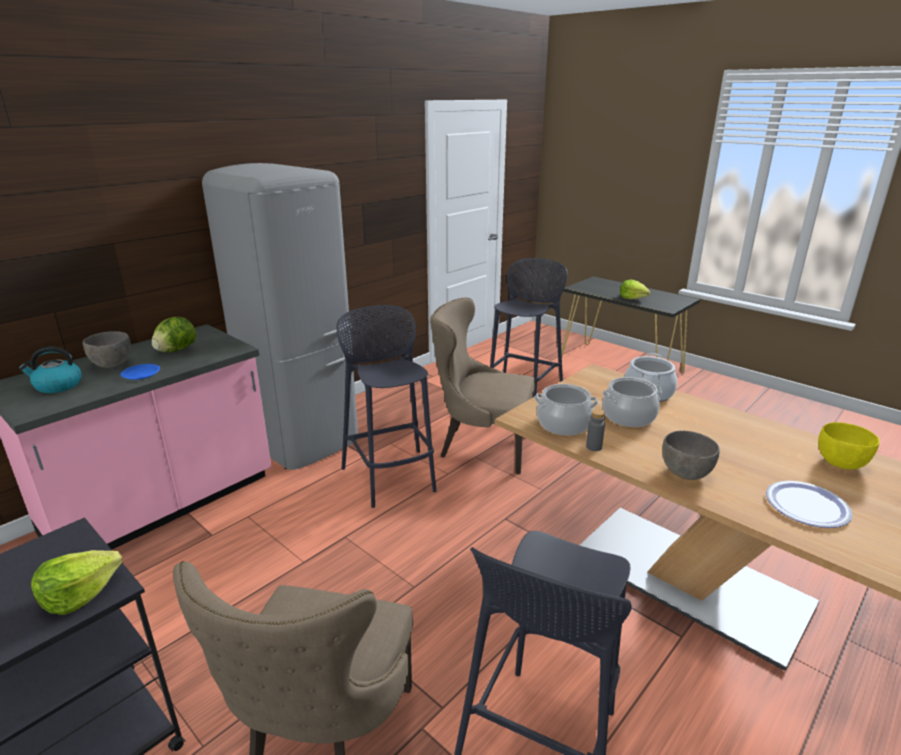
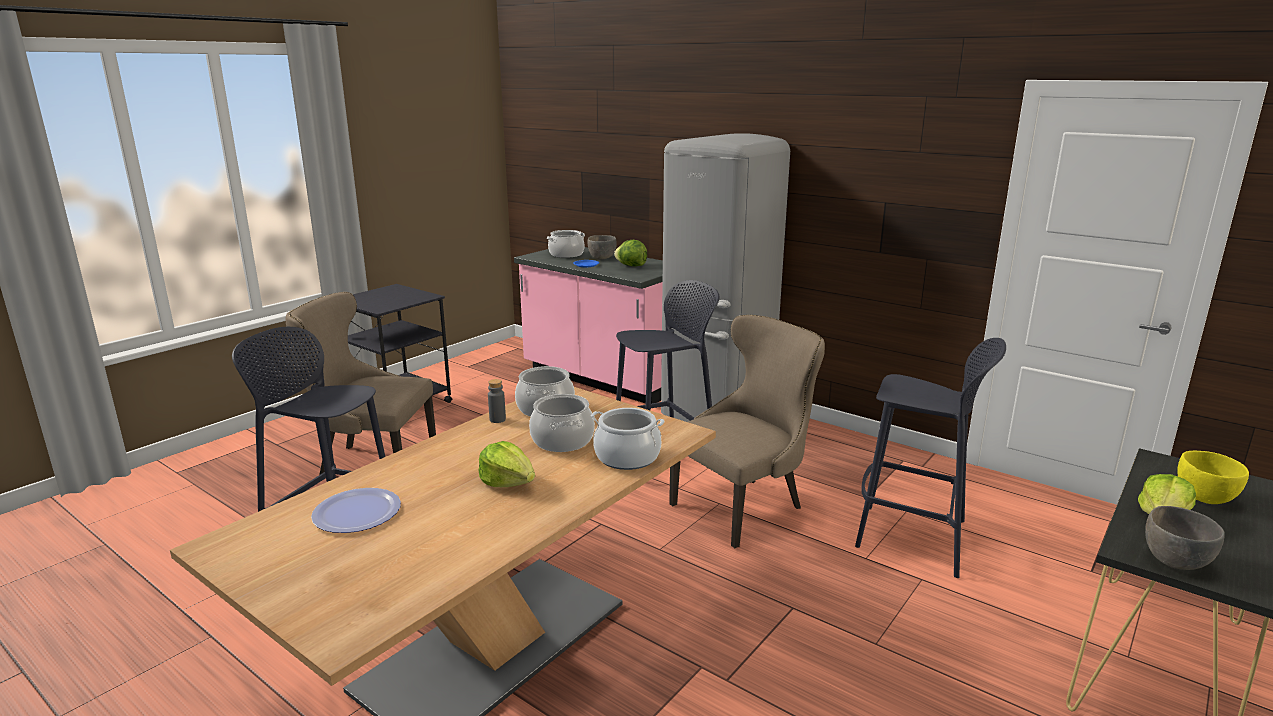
camera: 85 degrees right, 5 degrees down
kettle [19,346,82,393] -> cooking pot [547,230,585,258]
lettuce [31,550,122,615] -> lettuce moved to [479,441,535,487]
beige chair [430,297,535,474] -> beige chair turned 45 degrees clockwise [669,315,825,548]
grey bowl [662,431,720,480] -> grey bowl moved to [1145,506,1225,570]
yellow bowl [818,422,880,470] -> yellow bowl moved to [1177,451,1249,504]

